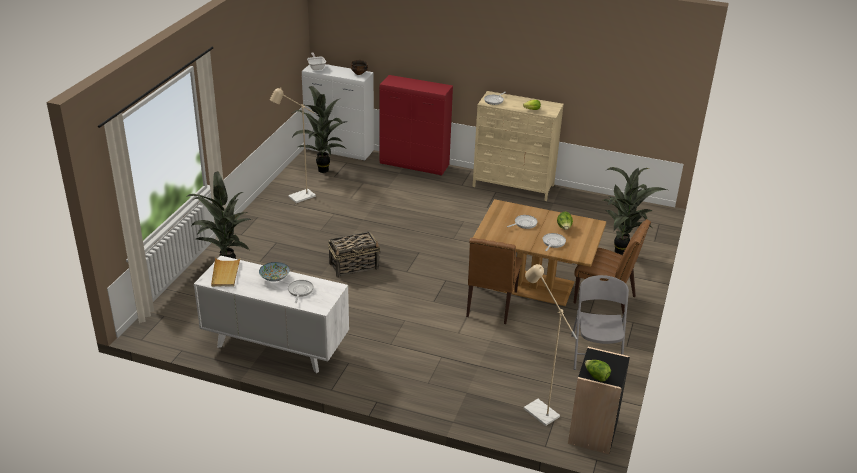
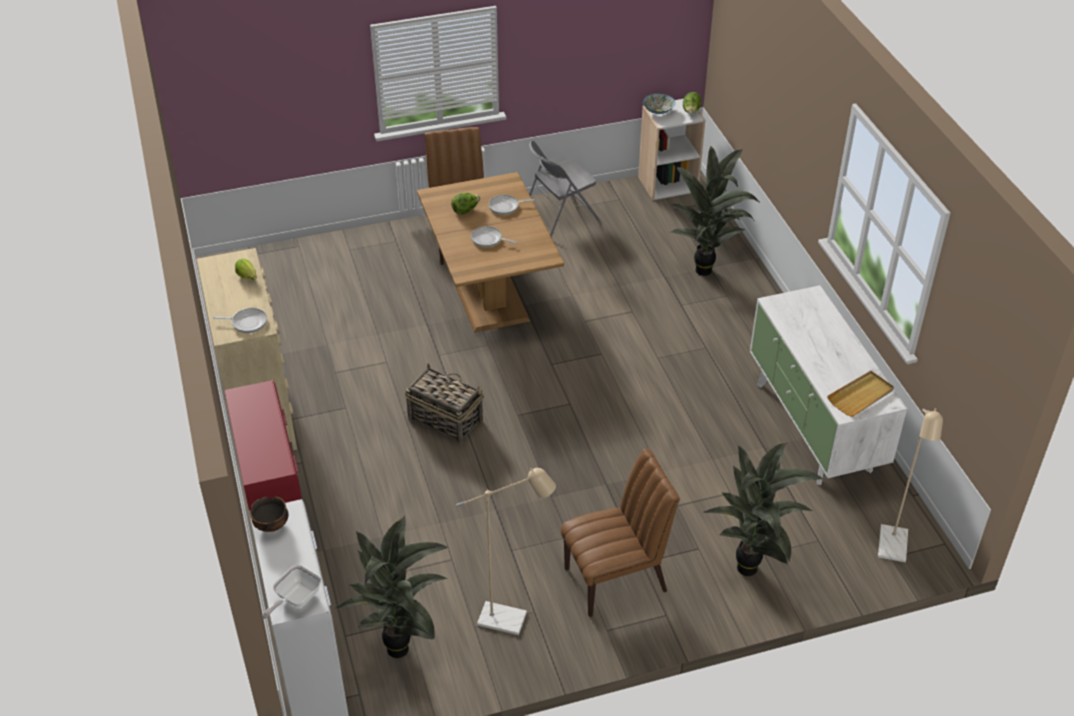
camera: 125 degrees left, 10 degrees up
bowl [259,262,290,282] -> bowl moved to [642,93,676,114]
frying pan [288,280,314,303] -> none
basket [328,232,380,278] -> basket moved to [405,363,484,445]
brown chair [466,238,522,324] -> brown chair moved to [561,449,680,617]
beige floor lamp [524,264,577,426] -> beige floor lamp moved to [878,408,943,562]
black bookcase [568,347,630,454] -> white bookcase [638,99,706,200]
potted plant [603,167,667,255] -> potted plant moved to [670,146,759,276]

